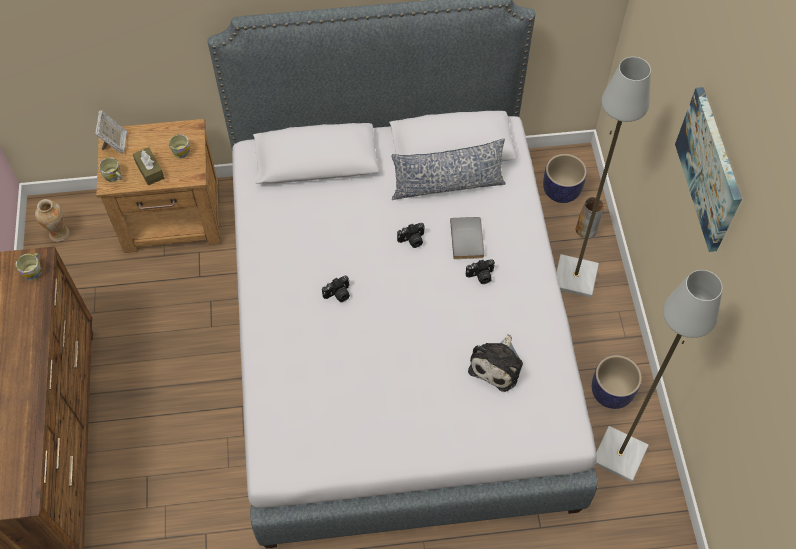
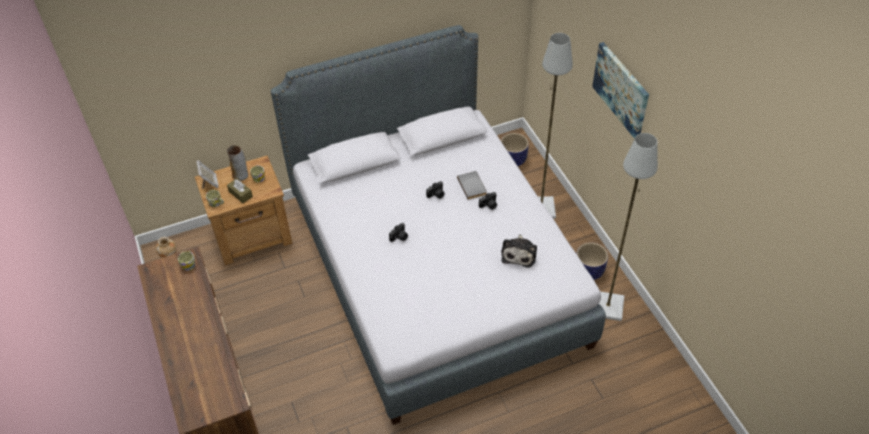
camera: 15 degrees left, 10 degrees down
pillow [391,139,506,200] -> none
vase [576,197,604,239] -> vase moved to [227,145,248,181]

